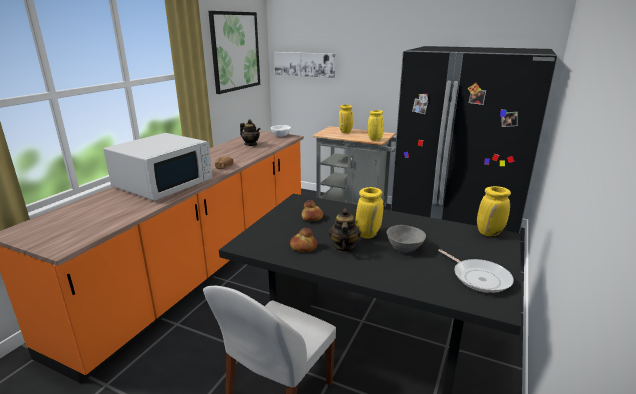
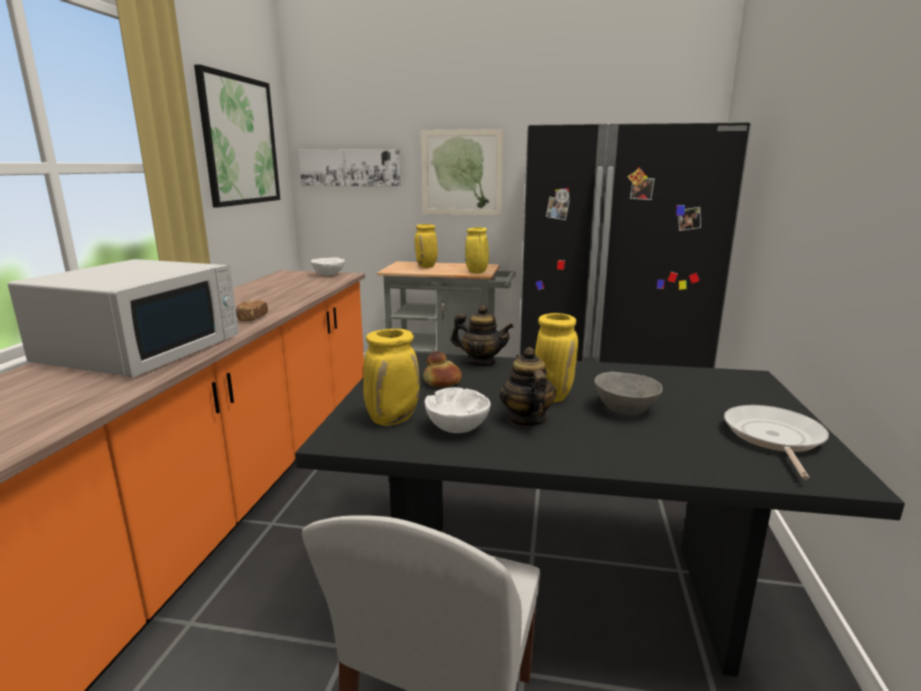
camera: 15 degrees left, 5 degrees down
teapot [240,120,260,146] -> teapot moved to [451,305,514,366]
bread [290,228,317,252] -> white bowl [424,387,491,433]
frying pan [438,249,514,293] -> frying pan turned 120 degrees counterclockwise [724,405,829,479]
yellow vase [477,186,511,236] -> yellow vase moved to [363,329,420,426]
none -> picture [421,129,503,215]

